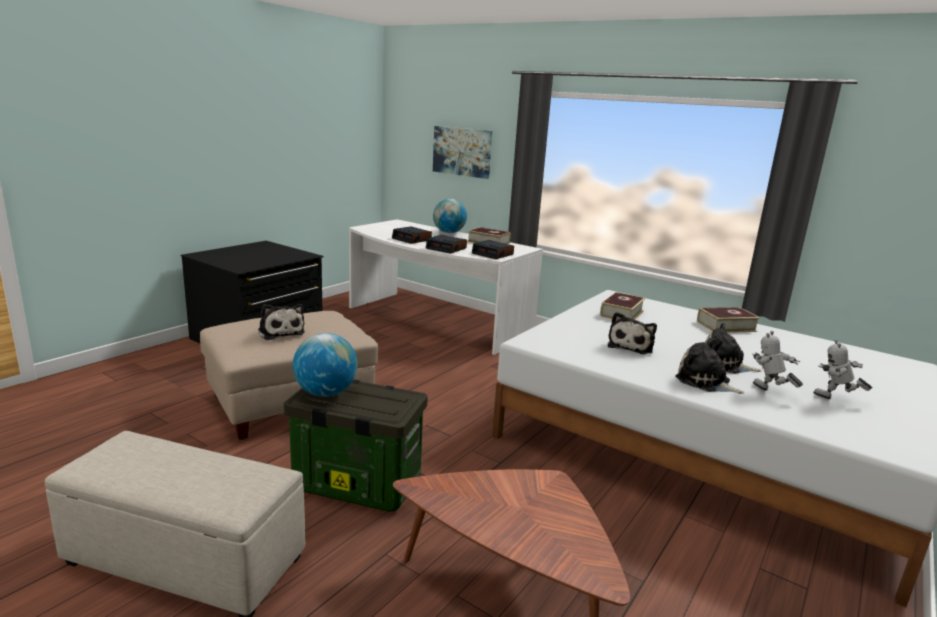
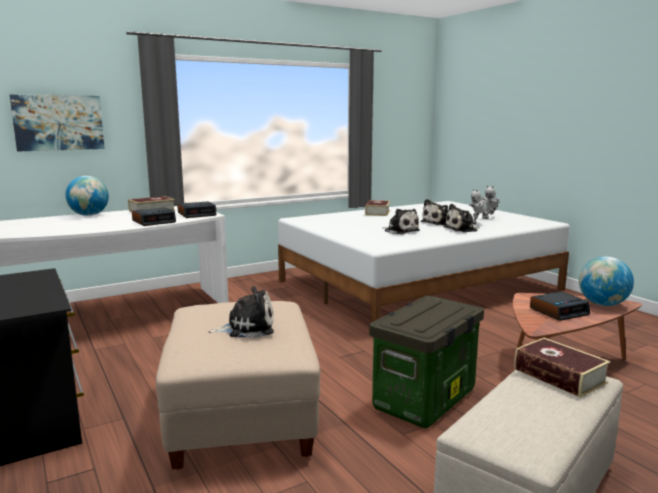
camera: 65 degrees left, 5 degrees down
globe [293,333,357,397] -> globe moved to [579,256,634,306]
alarm clock [392,227,432,244] -> alarm clock moved to [530,292,590,321]
book [600,292,646,320] -> book moved to [514,338,611,398]

